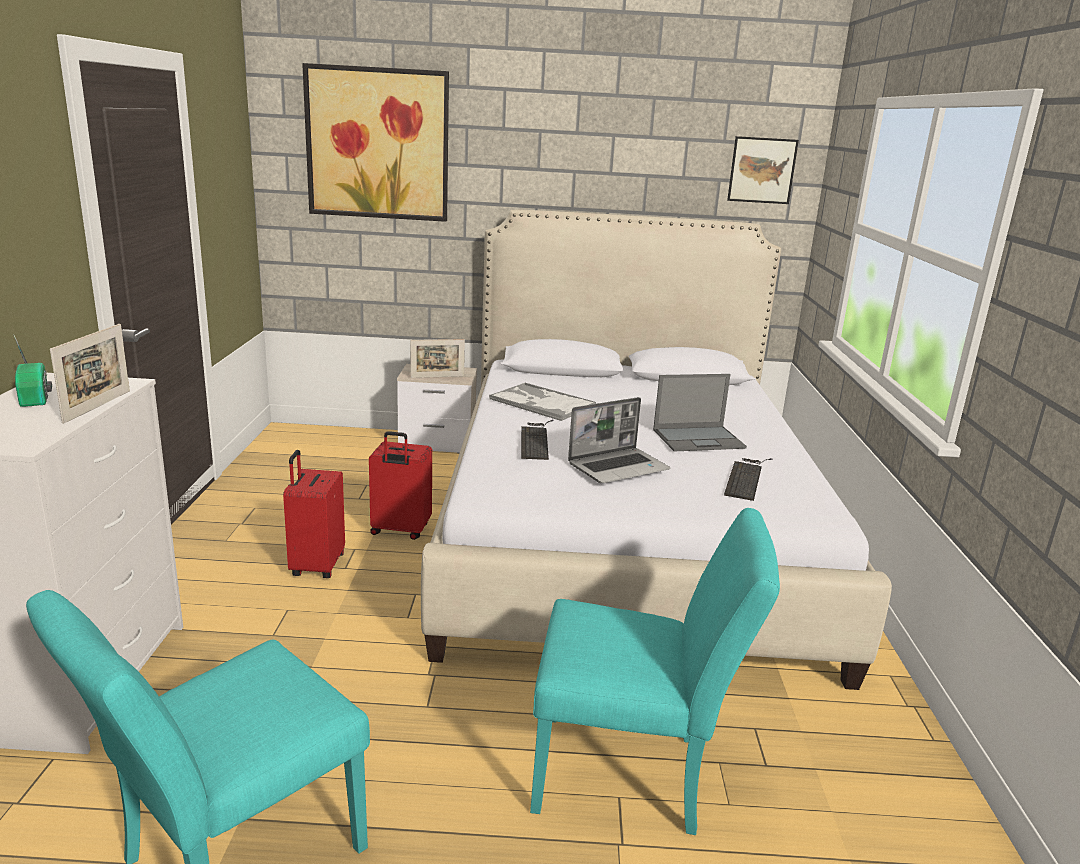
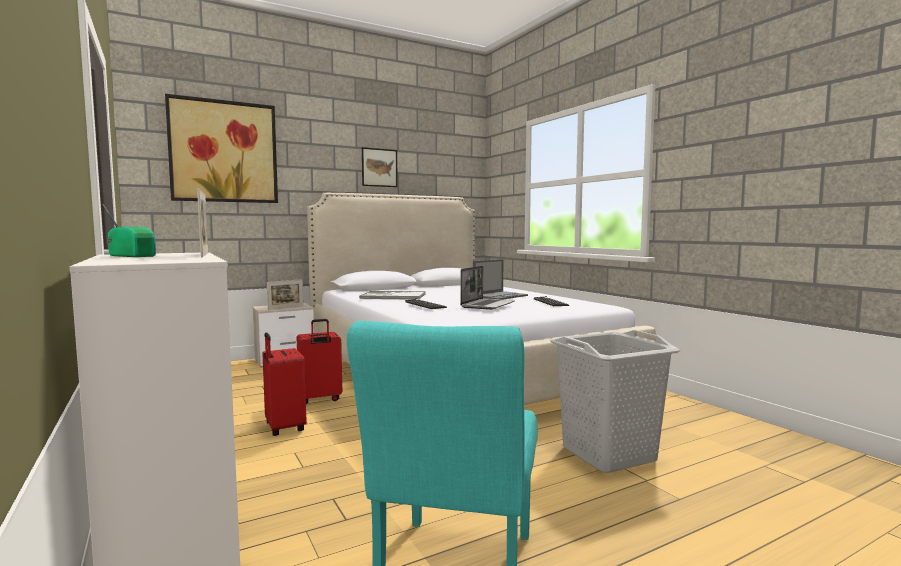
camera: 30 degrees left, 15 degrees down
turquoise chair [530,508,780,835] -> grey laundry basket [550,330,680,473]
picture [727,136,799,204] -> picture moved to [362,147,398,187]

